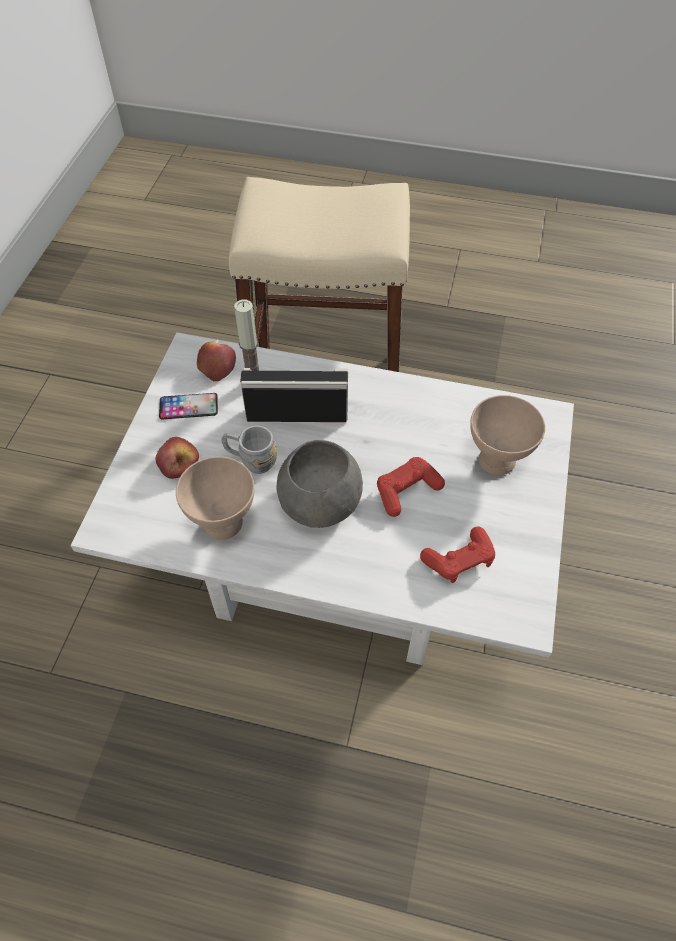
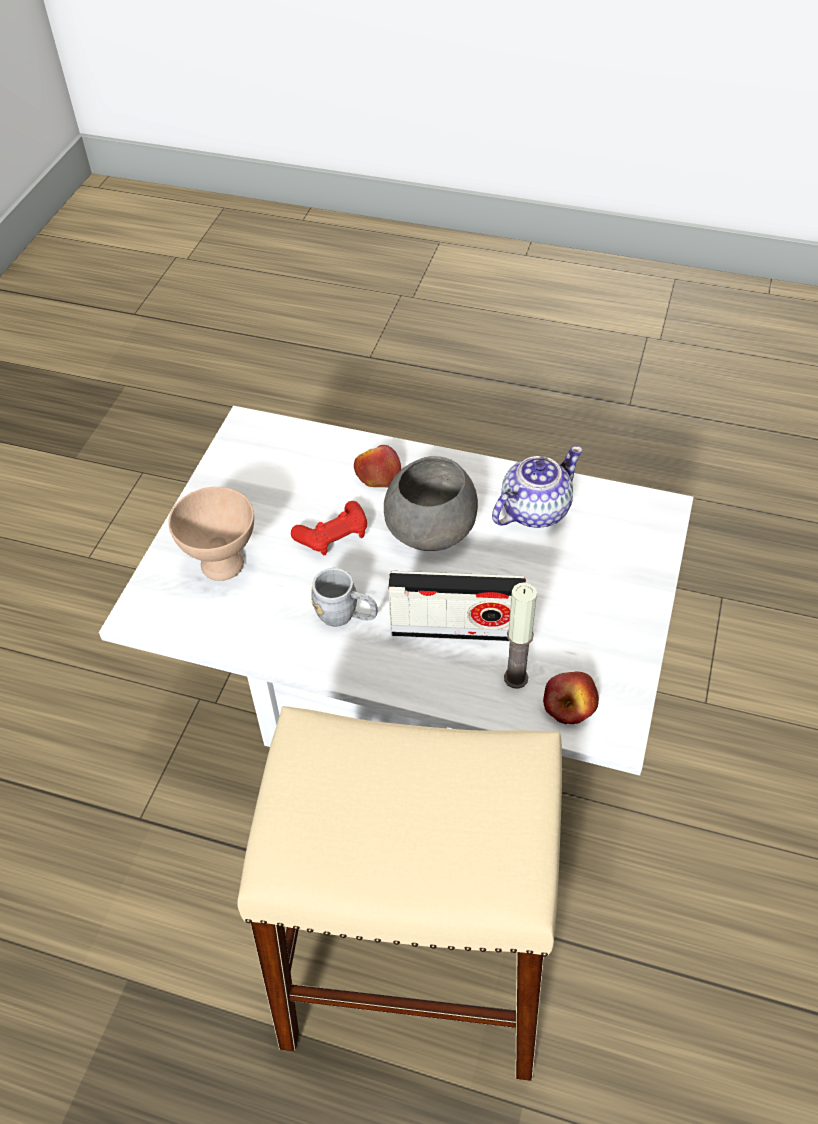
camera: 175 degrees left, 5 degrees down
apple [156,437,199,479] -> apple moved to [354,445,401,488]
phone [159,393,218,419] -> none
beige bowl [176,457,255,540] -> teapot [492,446,583,528]
grey mug [221,426,277,474] -> grey mug moved to [311,568,378,627]
red game controller [420,526,495,583] -> none

